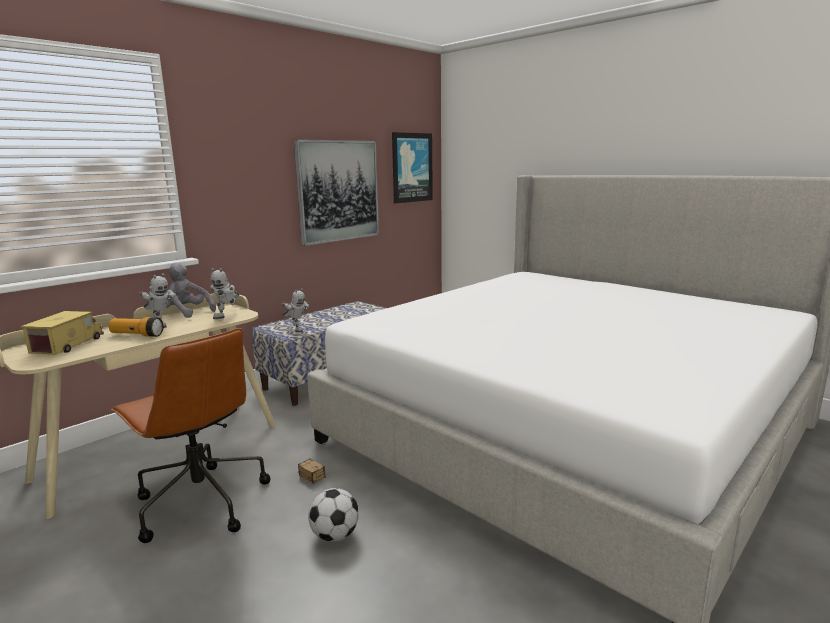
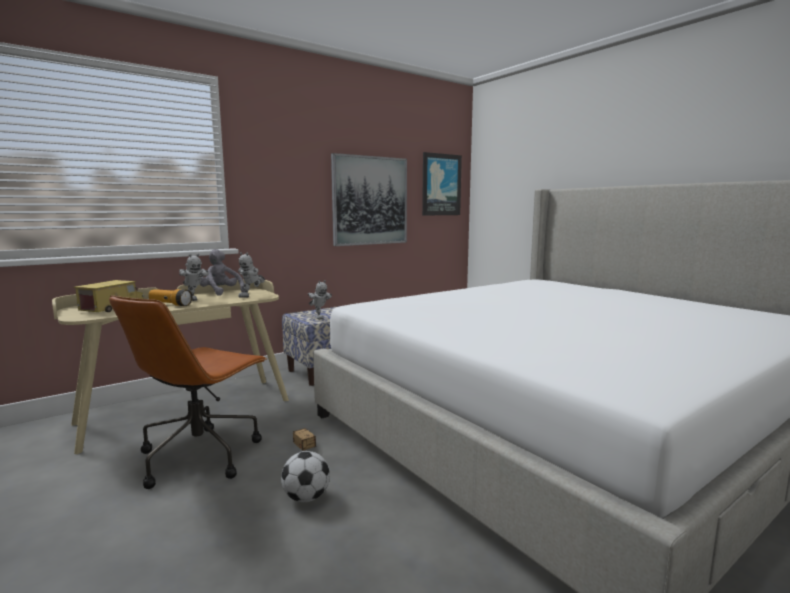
camera: 10 degrees right, 5 degrees down
brown office chair [111,328,270,543] -> brown office chair turned 60 degrees clockwise [109,295,267,489]

